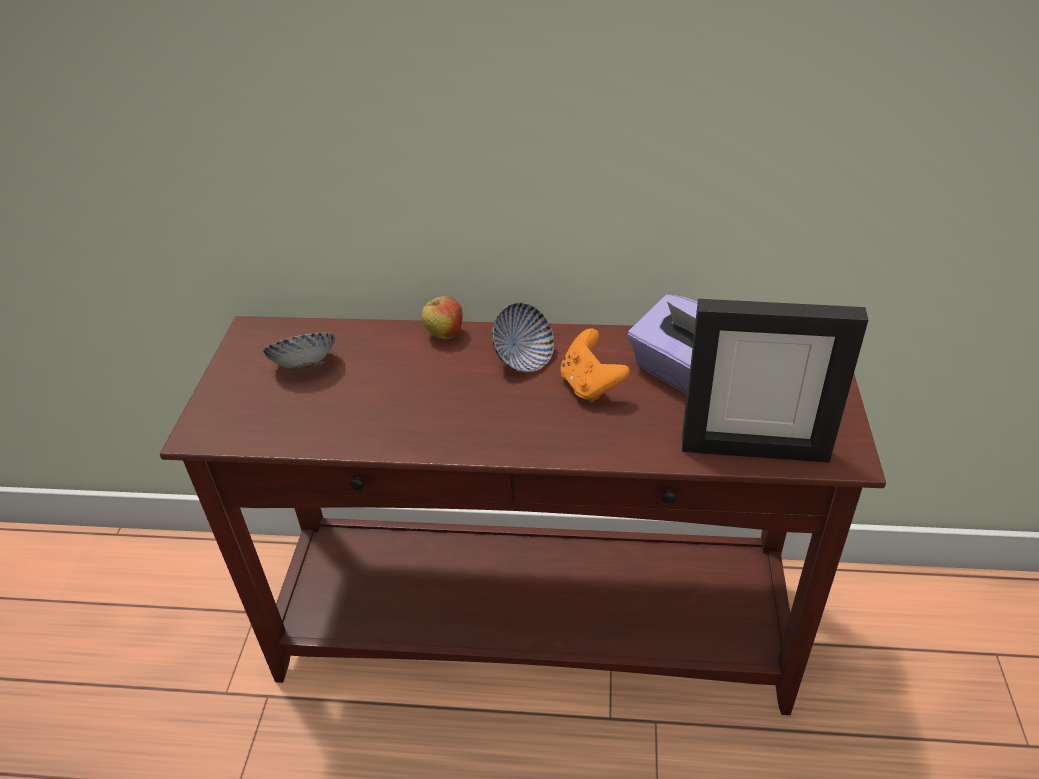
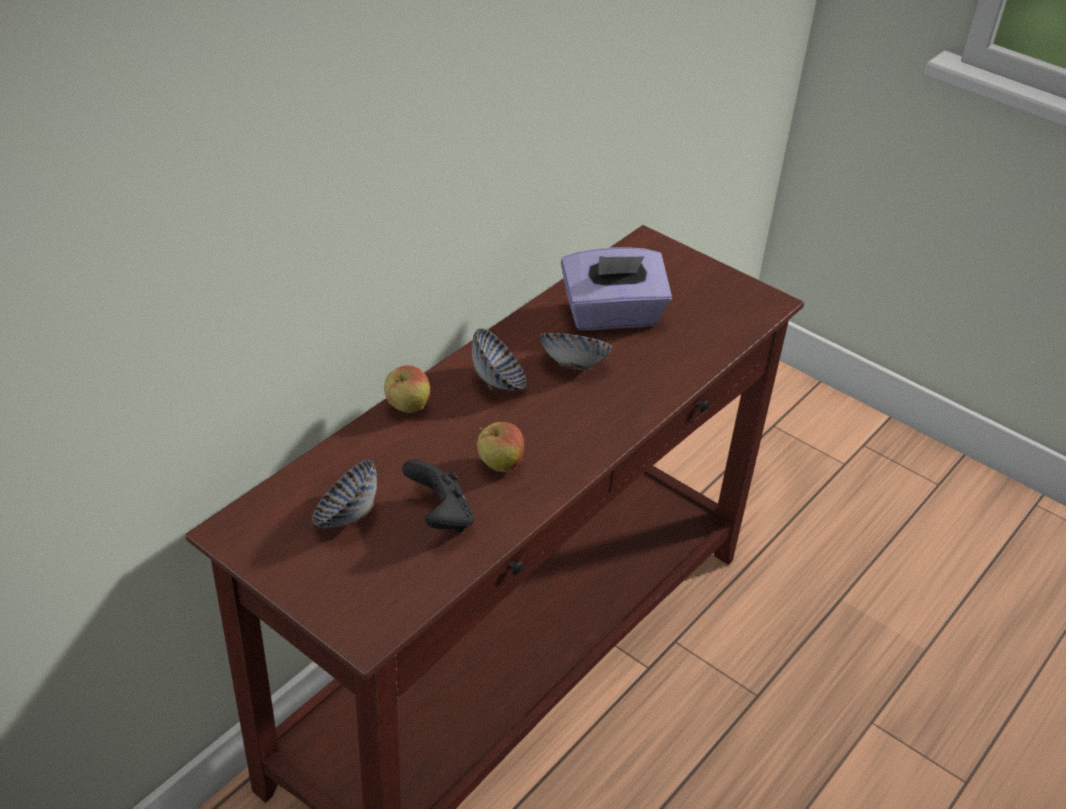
camera: 60 degrees left, 0 degrees up
orange game controller [560,328,630,403] -> bowl [540,333,612,370]
picture frame [682,299,868,463] -> none
none -> black game controller [402,459,474,532]
none -> apple [477,422,524,472]

